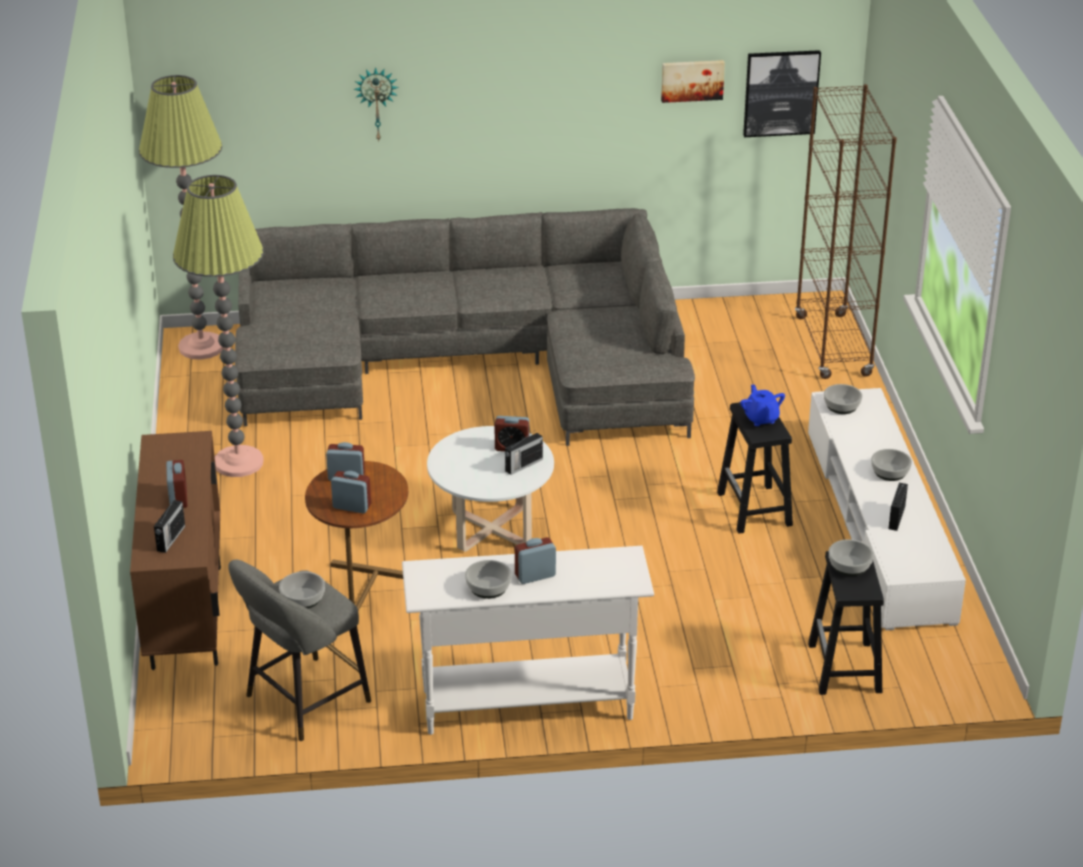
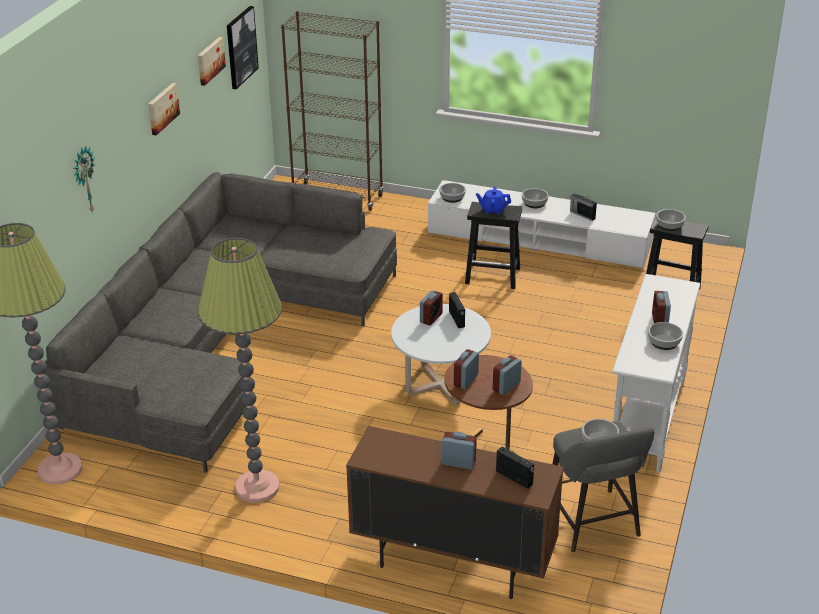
camera: 65 degrees left, 0 degrees up
none -> picture [148,83,180,135]

